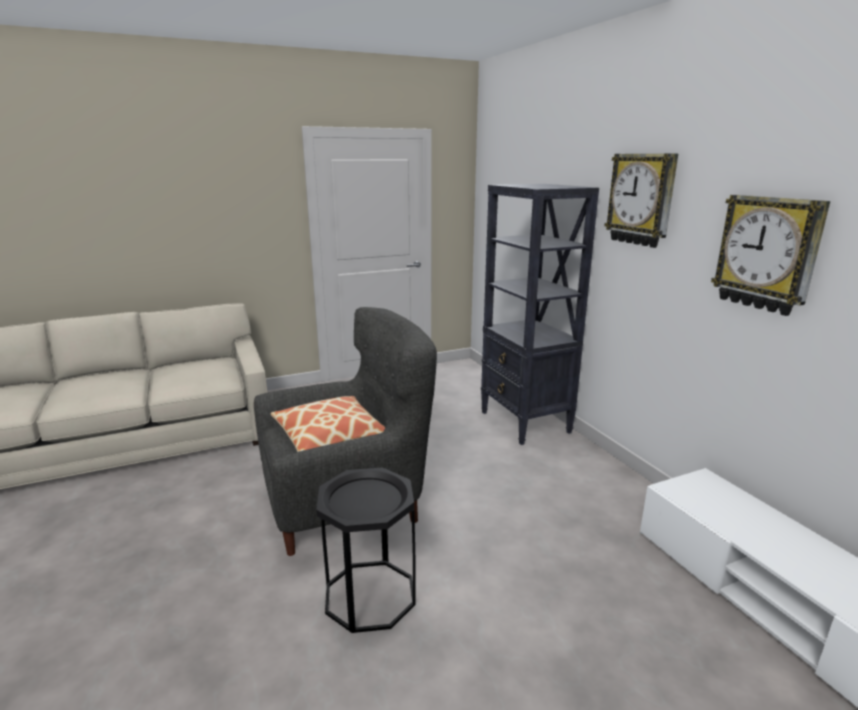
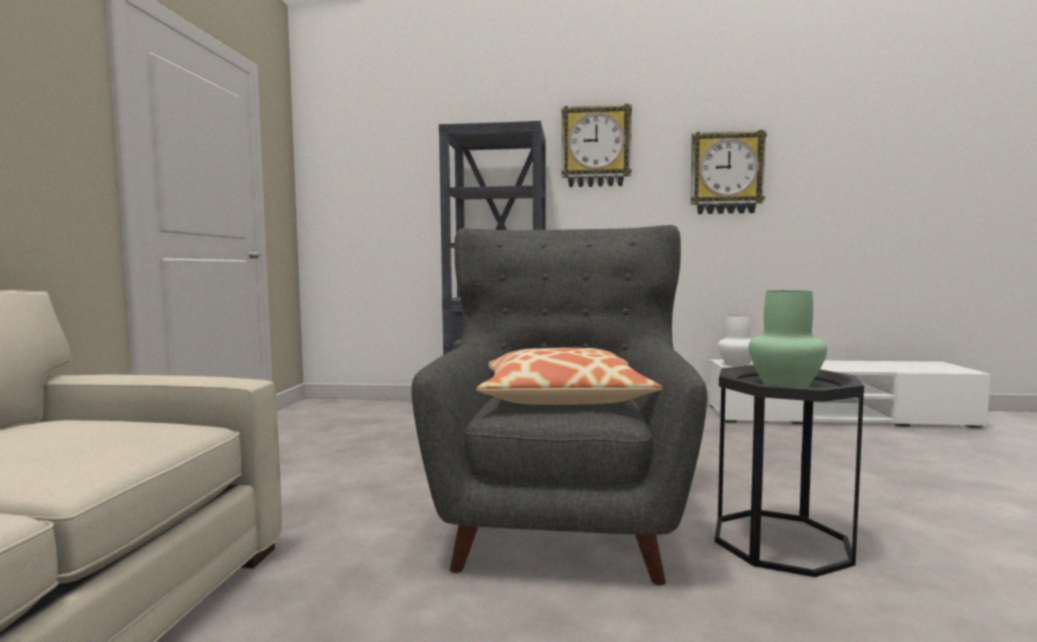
camera: 60 degrees left, 15 degrees down
none -> white vase [718,315,752,367]
none -> green vase [749,290,827,388]

